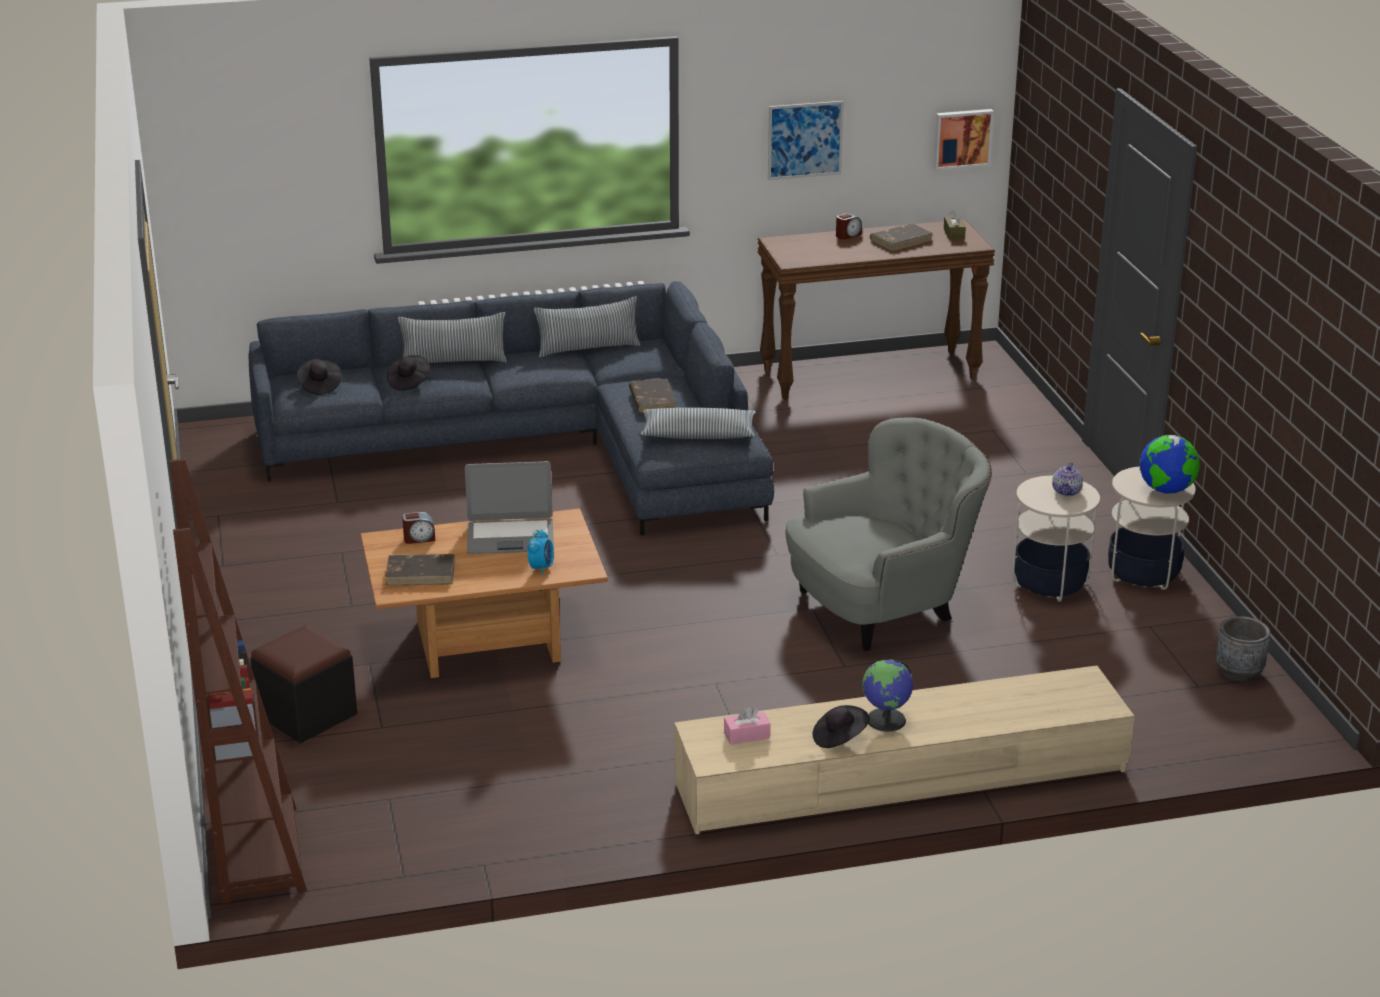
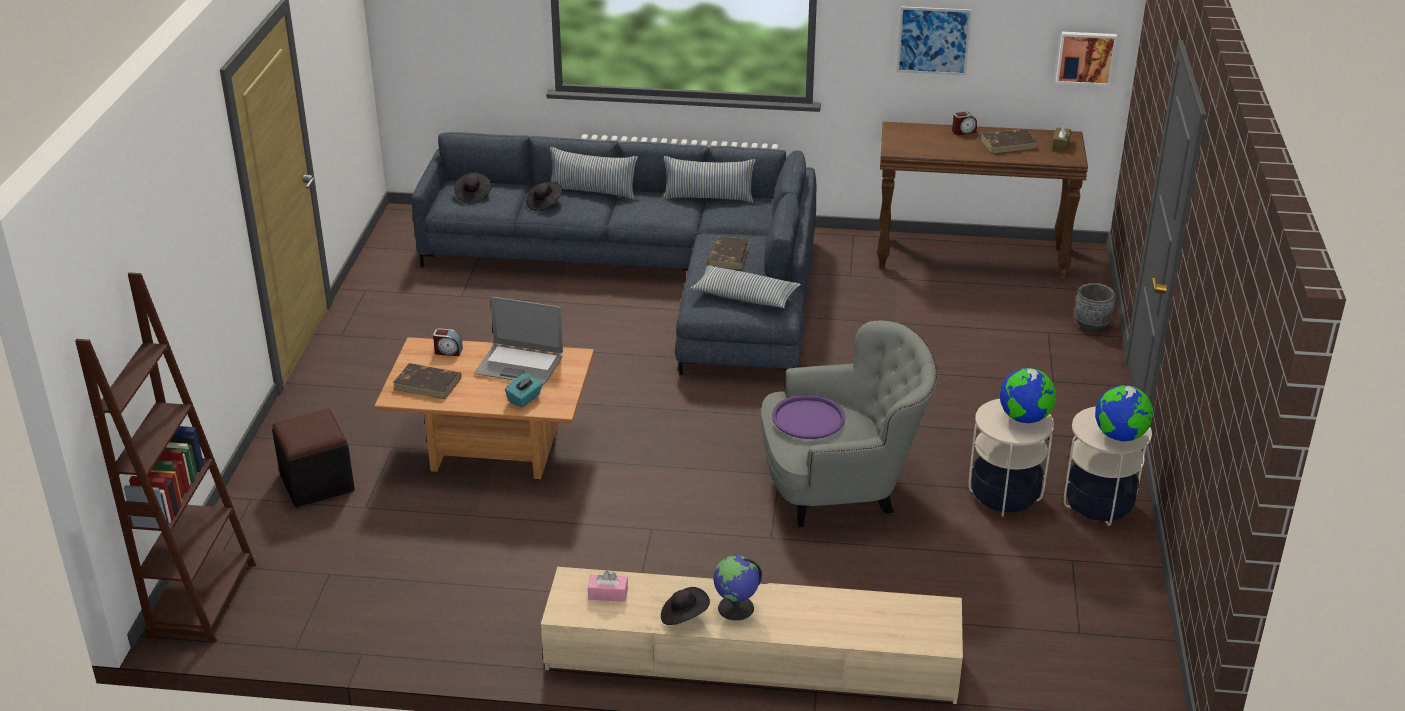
camera: 20 degrees right, 5 degrees up
alarm clock [528,529,554,575] -> turquoise tissue box [505,373,543,407]
teapot [1052,462,1083,496] -> globe [1000,368,1056,423]
grey planter [1216,616,1270,682] -> grey planter moved to [1075,283,1116,332]
none -> purple tray [772,395,845,439]

